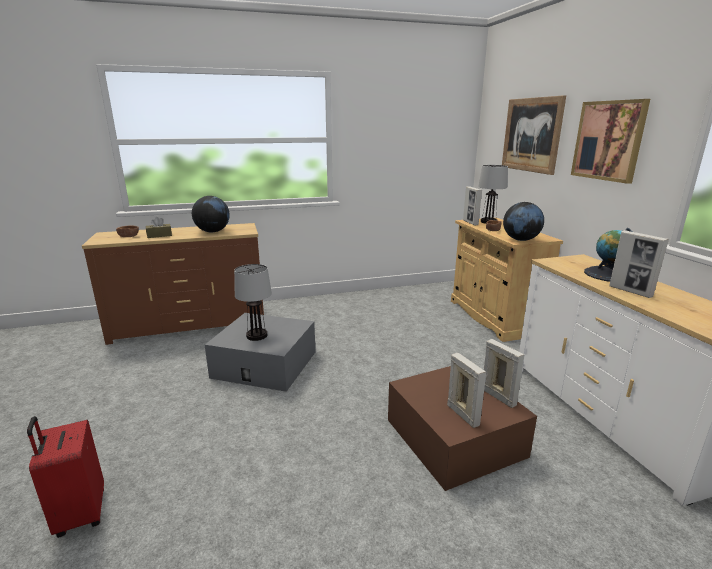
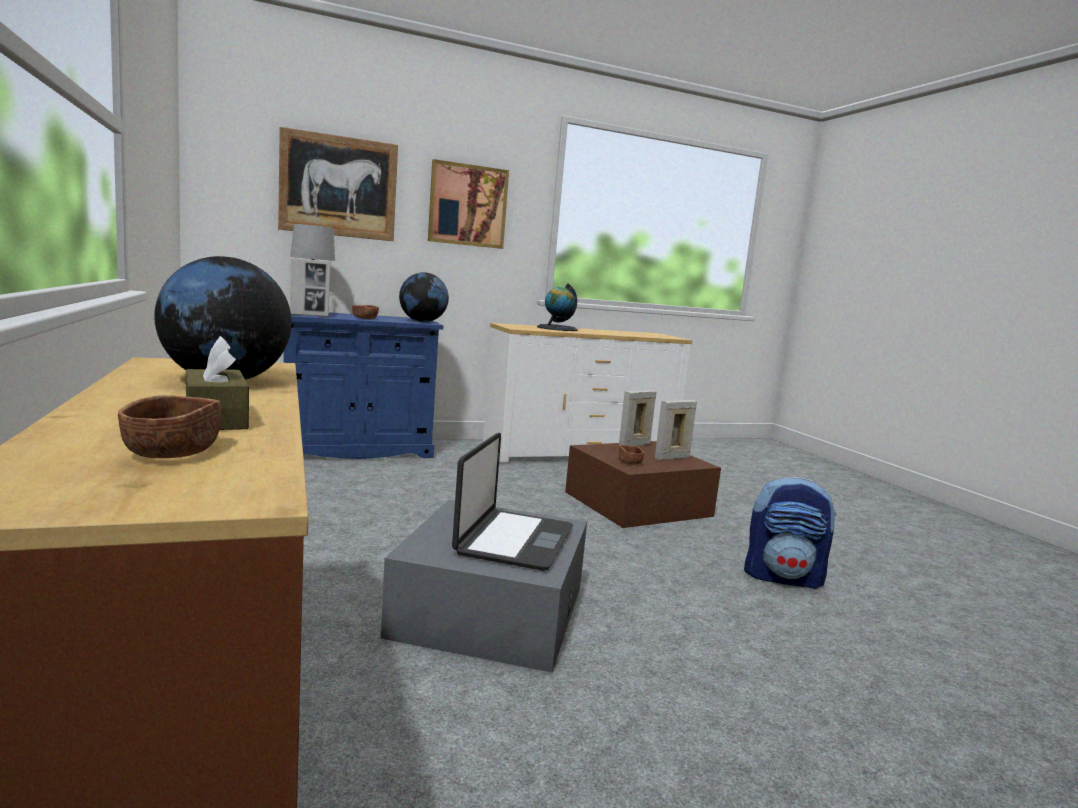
camera: 95 degrees left, 10 degrees down
red suitcase [27,416,104,538] -> none
table lamp [234,264,272,341] -> laptop [452,433,573,571]
beige cabinet [451,218,563,342] -> blue cabinet [283,313,443,459]
picture frame [609,230,669,298] -> none
none -> brown bowl [619,445,644,465]
none -> backpack [744,477,836,589]

